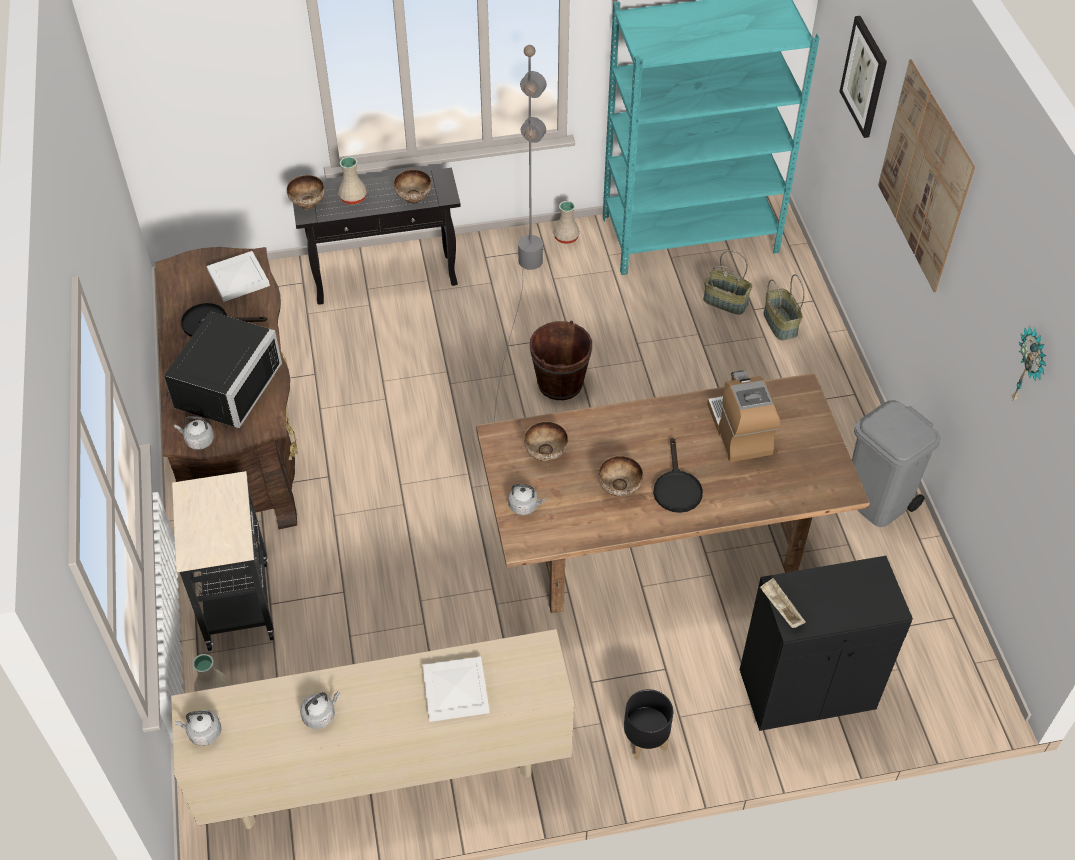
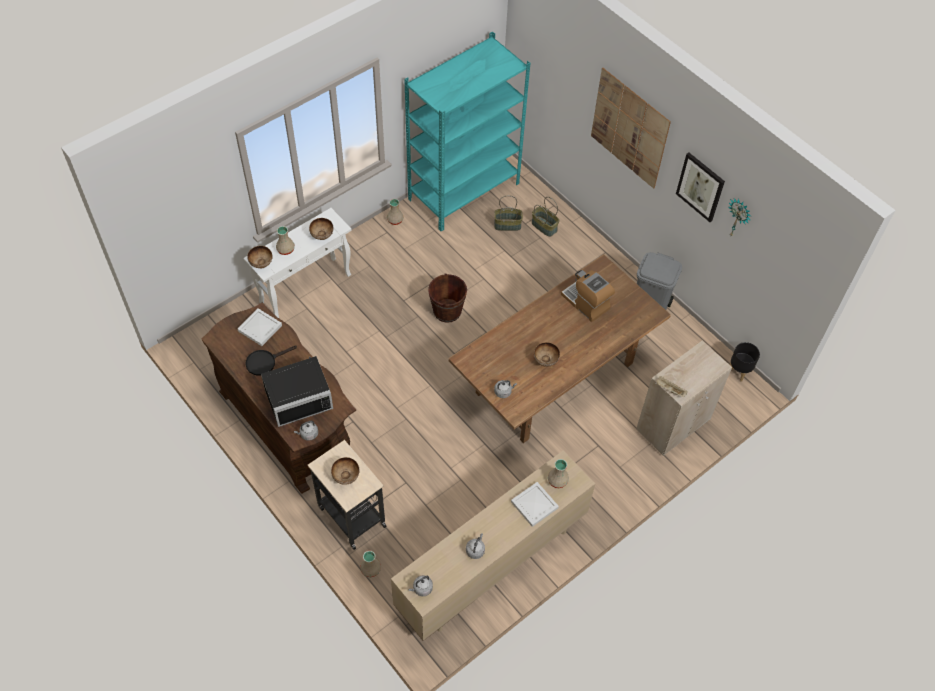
camera: 30 degrees left, 5 degrees up
black microwave [164,312,282,428] -> black microwave turned 75 degrees clockwise [261,356,333,427]
black console table [293,168,461,305] -> white console table [244,208,352,318]
grey floor lamp [494,45,547,421] -> none
bowl [524,421,568,461] -> bowl moved to [331,457,359,485]
black planter [624,689,673,760] -> black planter moved to [730,342,760,381]
black frying pan [653,438,703,513] -> none
black cabinet [740,556,913,731] -> beige cabinet [636,341,732,456]
picture [839,16,887,138] -> picture moved to [676,153,725,222]
none -> beige vase [548,459,569,488]

